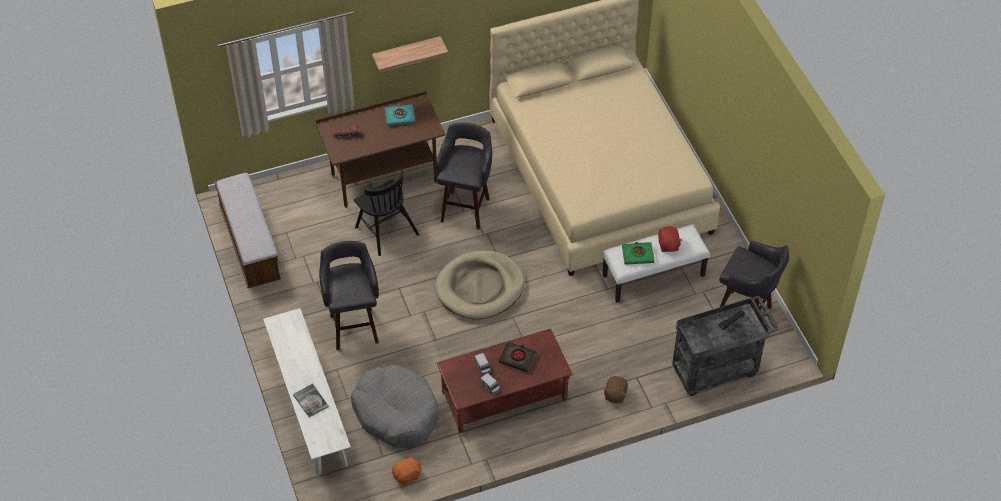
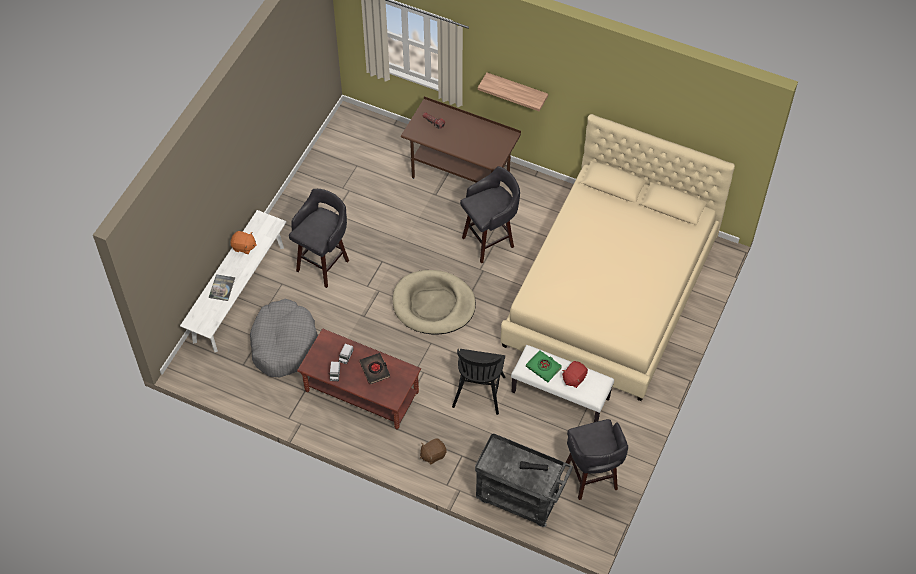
camera: 45 degrees right, 5 degrees up
bench [214,172,281,288] -> none
black chair [354,169,419,256] -> black chair moved to [452,349,505,415]
turquoise book [385,104,415,126] -> none
orange plush toy [392,455,422,486] -> orange plush toy moved to [230,231,257,254]

